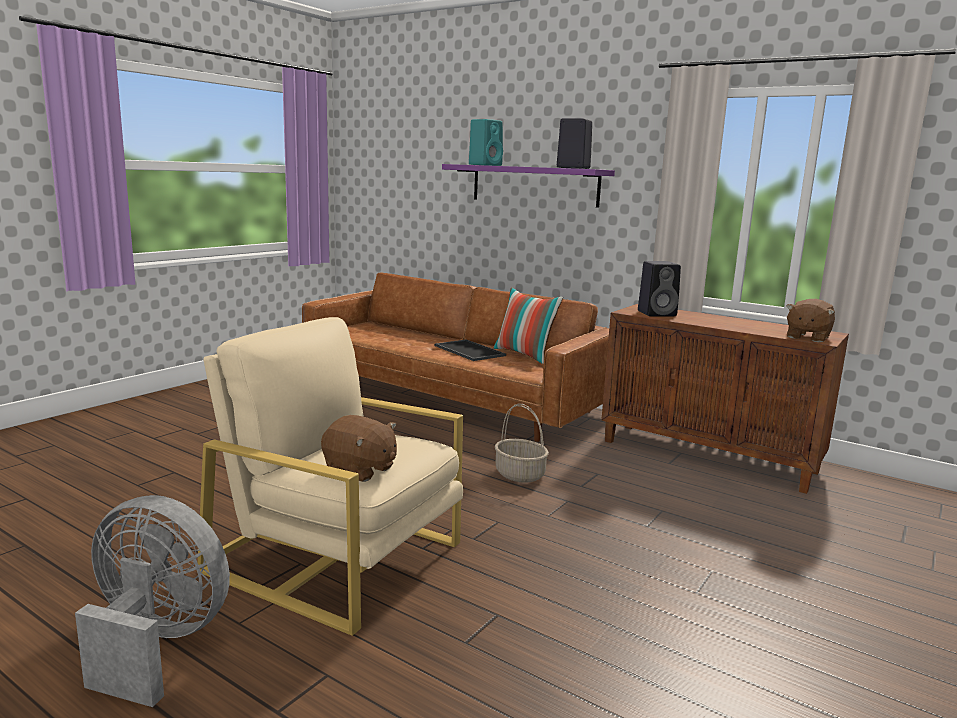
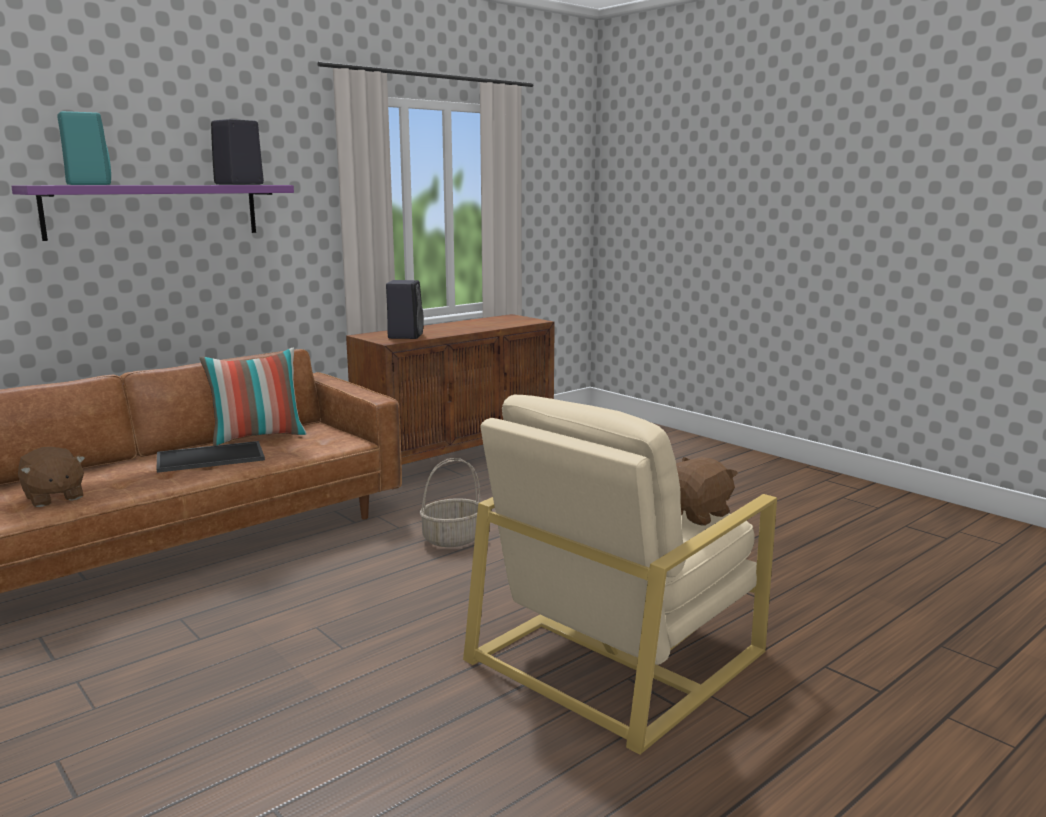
camera: 75 degrees left, 0 degrees up
grey fan [75,495,230,707] -> none
brown plush toy [786,299,835,342] -> brown plush toy moved to [18,447,85,507]

